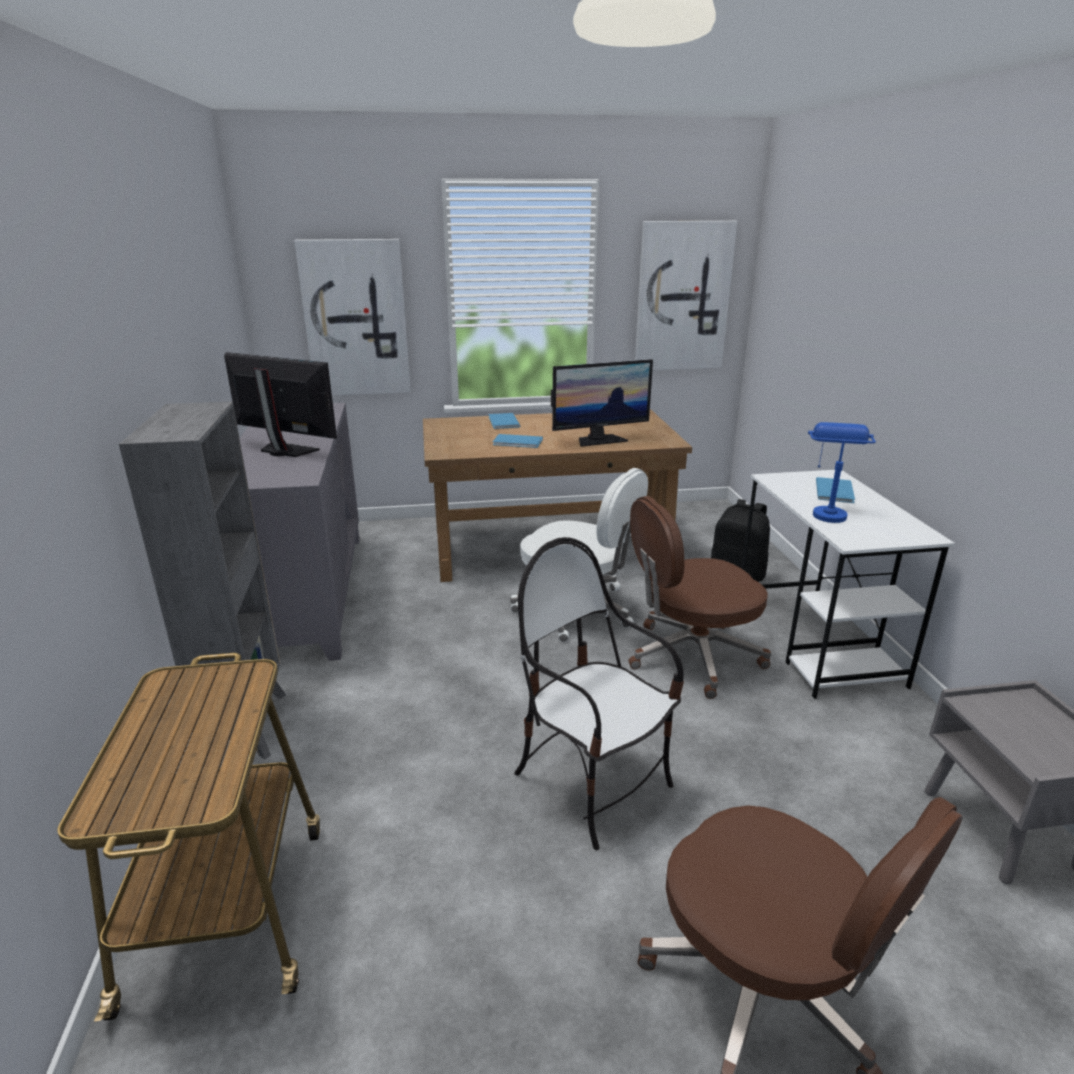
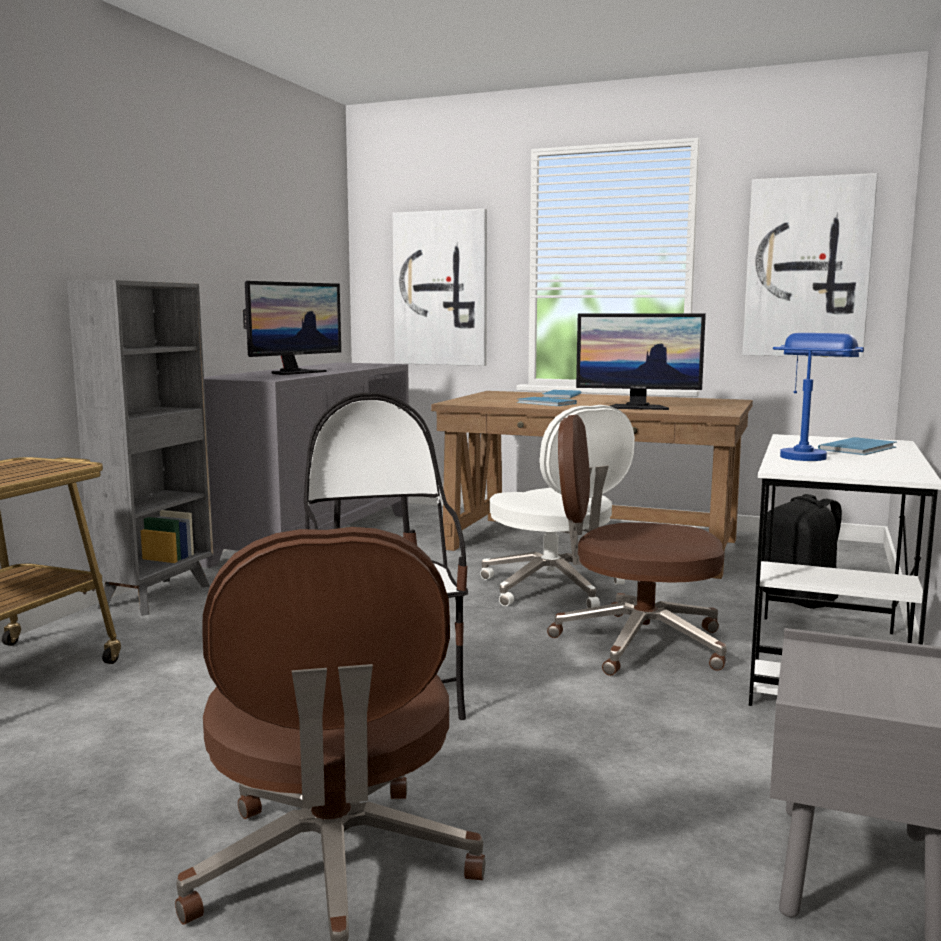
camera: 30 degrees right, 15 degrees down
monitor [224,352,337,457] -> monitor turned 75 degrees clockwise [243,281,341,375]

